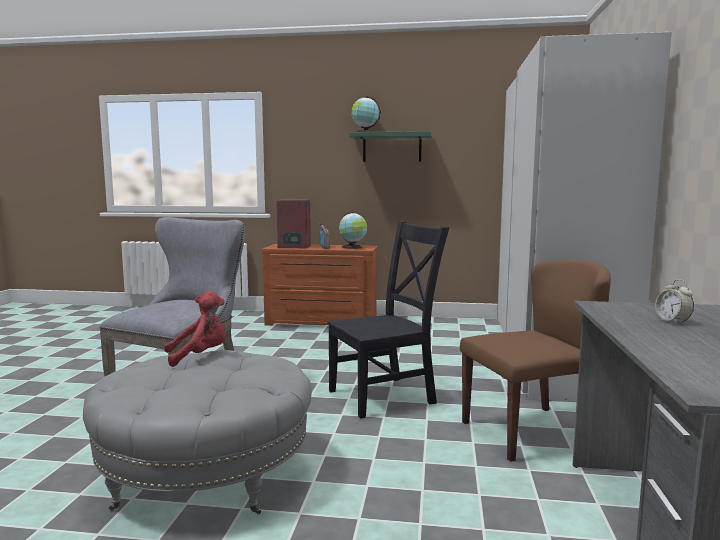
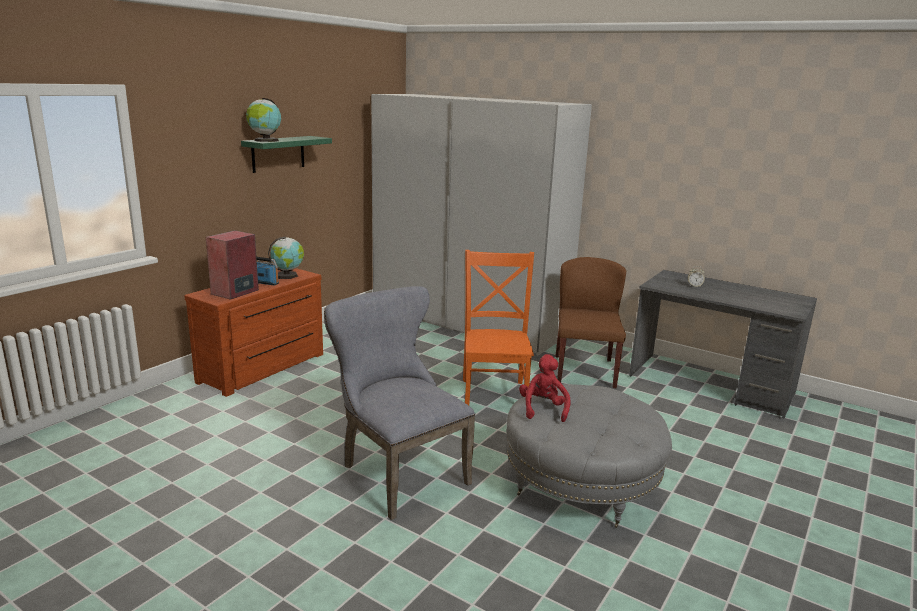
camera: 65 degrees left, 10 degrees up
black chair [327,221,450,419] -> orange chair [463,250,534,405]

